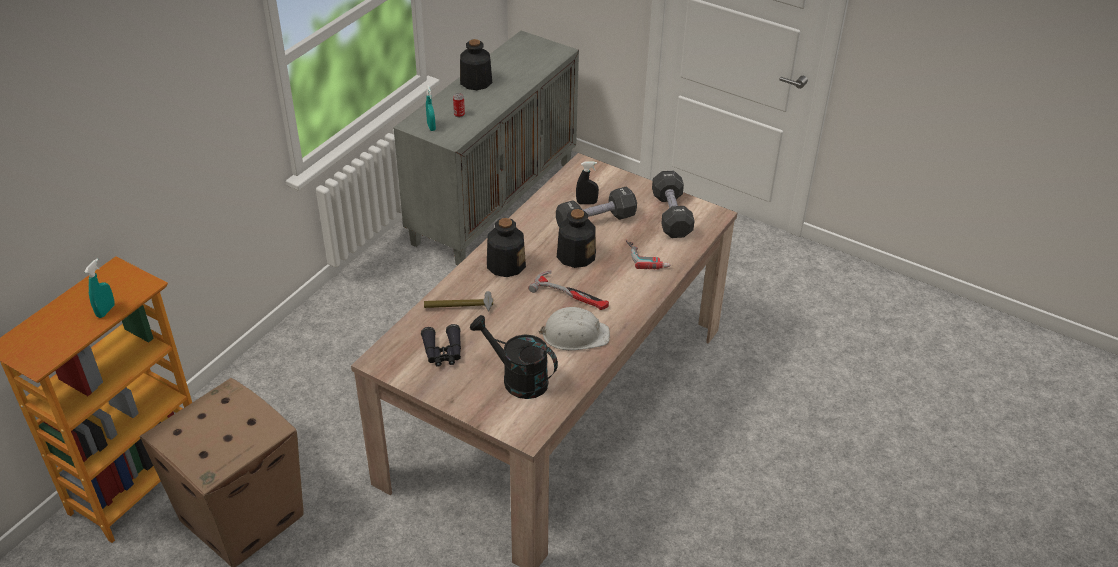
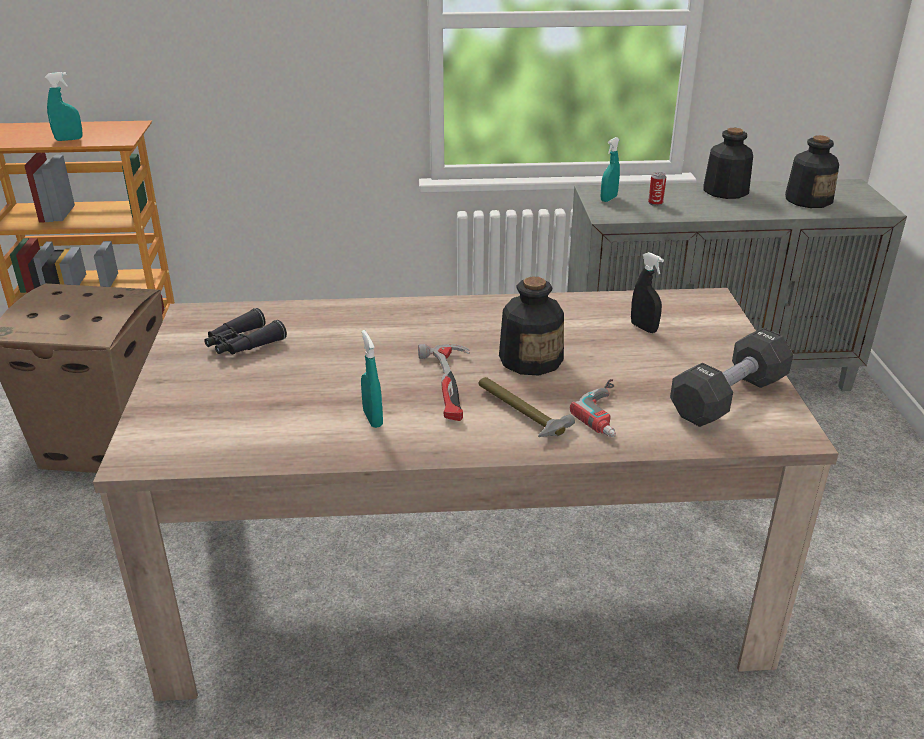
camera: 55 degrees right, 10 degrees down
hammer [424,291,493,312] -> hammer moved to [479,377,575,437]
black watering can [470,315,558,399] -> none
bottle [487,218,526,277] -> bottle moved to [785,135,839,208]
white hard hat [538,307,610,350] -> turquoise spray bottle [361,330,383,428]
black dumbbell [556,186,637,227] -> none

